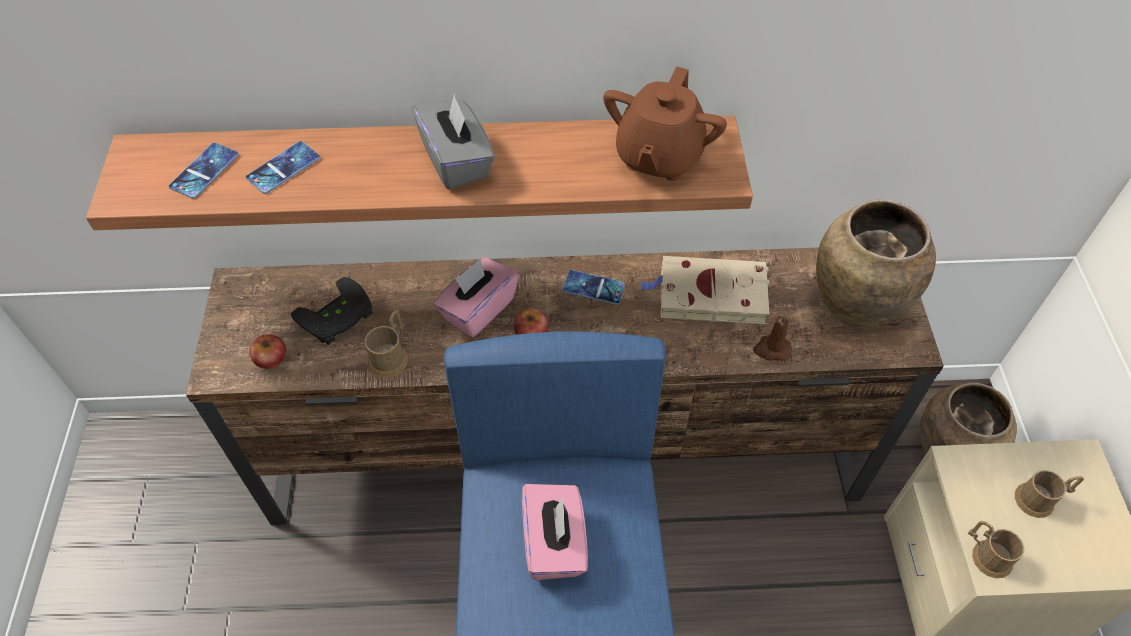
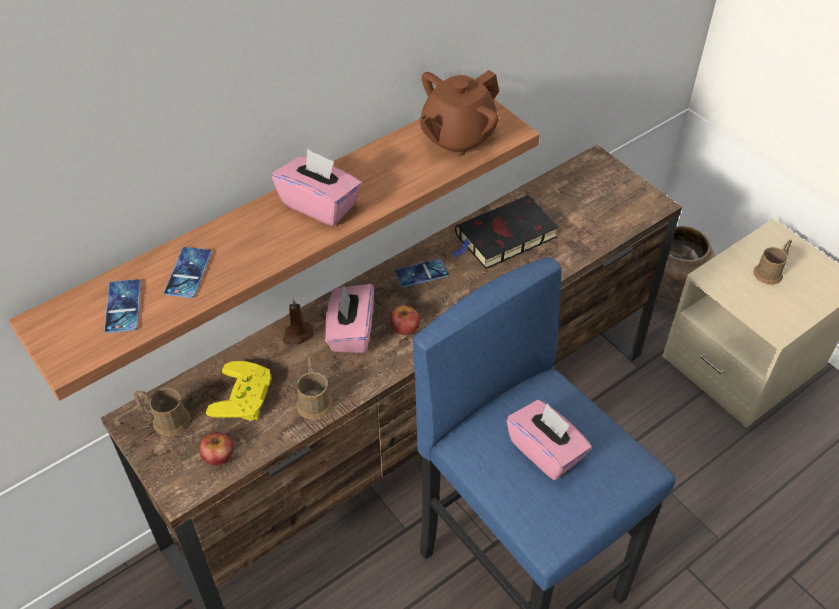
camera: 35 degrees left, 5 degrees down
black game controller [291,277,373,345] -> yellow game controller [206,361,272,421]
grey tissue box [412,94,495,189] -> pink tissue box [272,148,362,226]
brown teapot [603,66,727,181] -> brown teapot turned 60 degrees clockwise [420,70,499,156]
beige book [640,256,769,324] -> black book [451,195,559,269]
brown candle [753,314,792,361] -> brown candle moved to [283,299,314,345]
brown vase [816,200,936,328] -> none
brown mug [968,520,1024,578] -> brown mug moved to [134,388,191,436]

